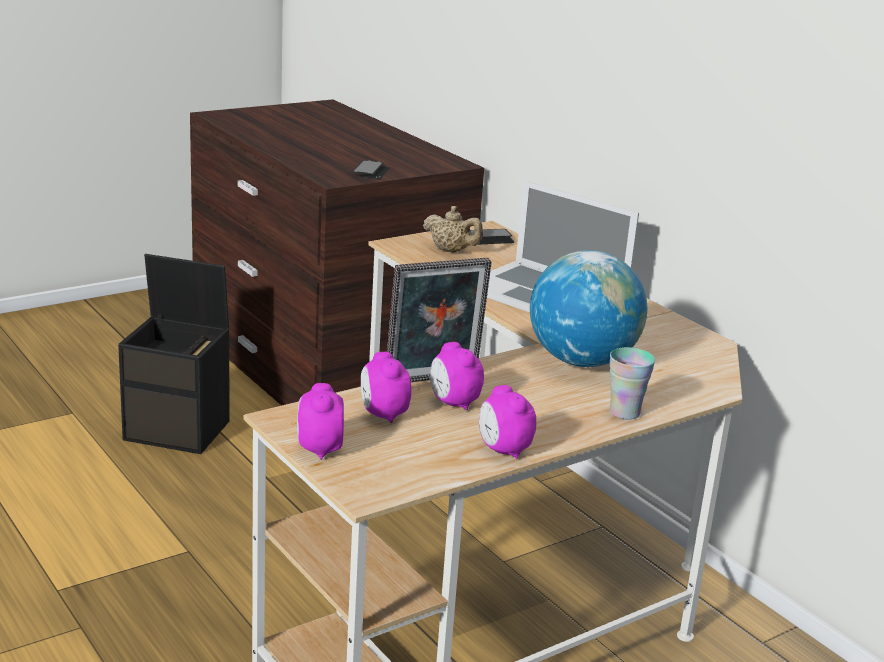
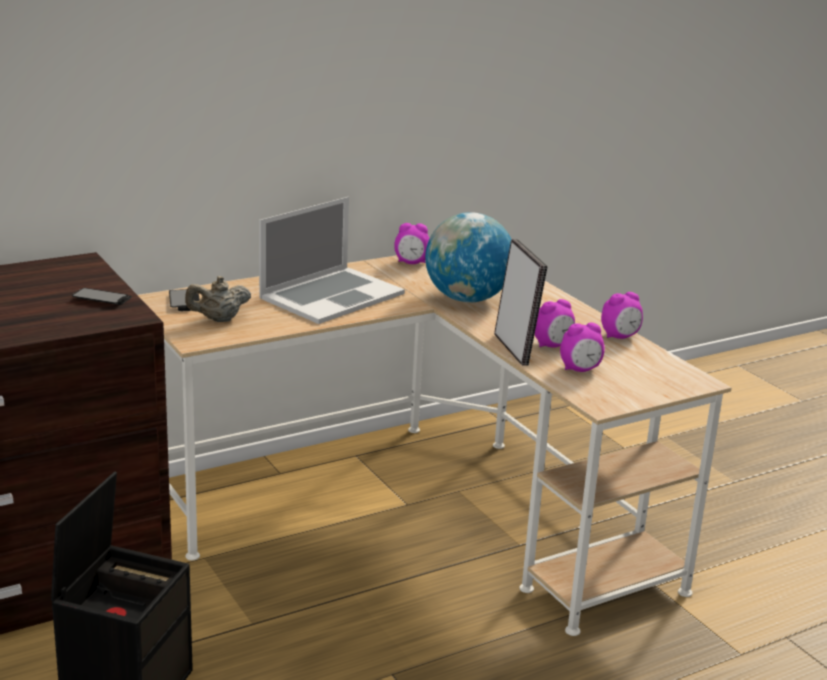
camera: 85 degrees left, 0 degrees up
alarm clock [297,383,344,460] -> alarm clock moved to [394,223,430,264]
beige teapot [423,206,483,253] -> beige teapot turned 150 degrees counterclockwise [185,276,251,322]
cup [610,347,655,420] -> none

